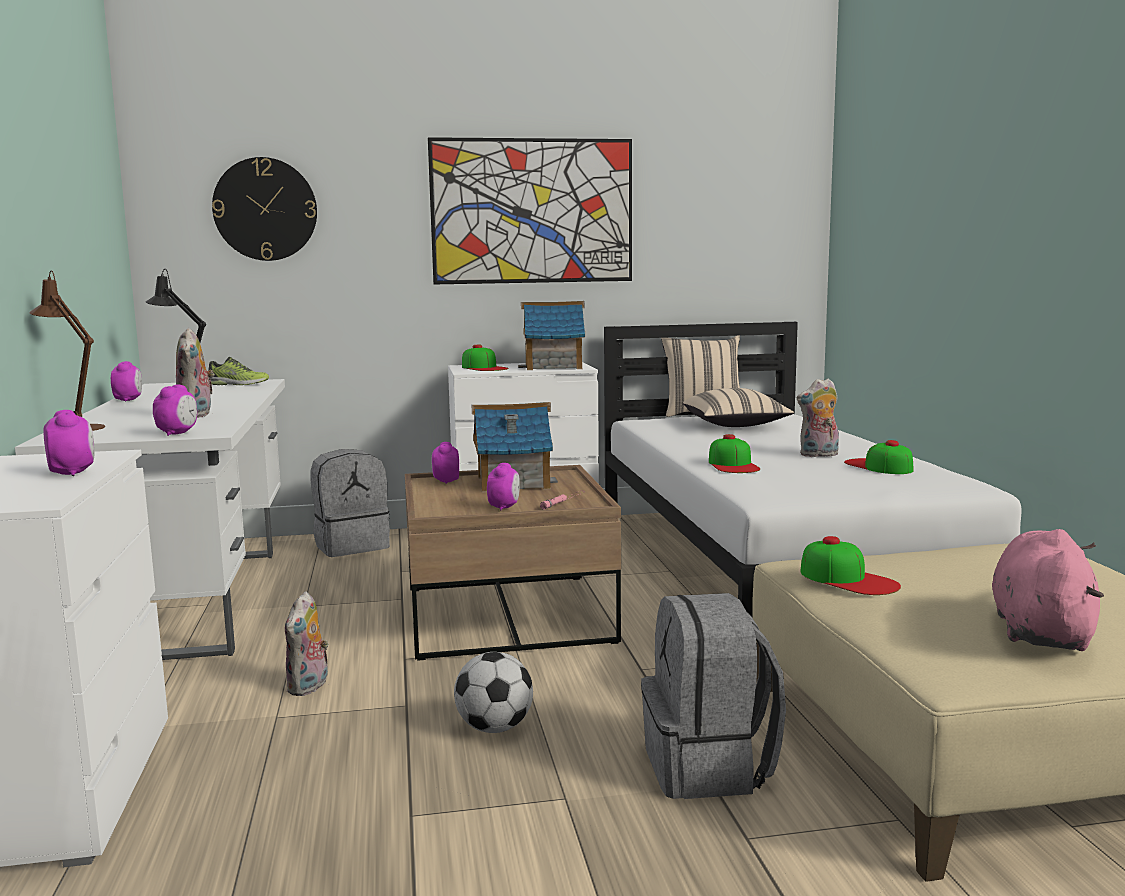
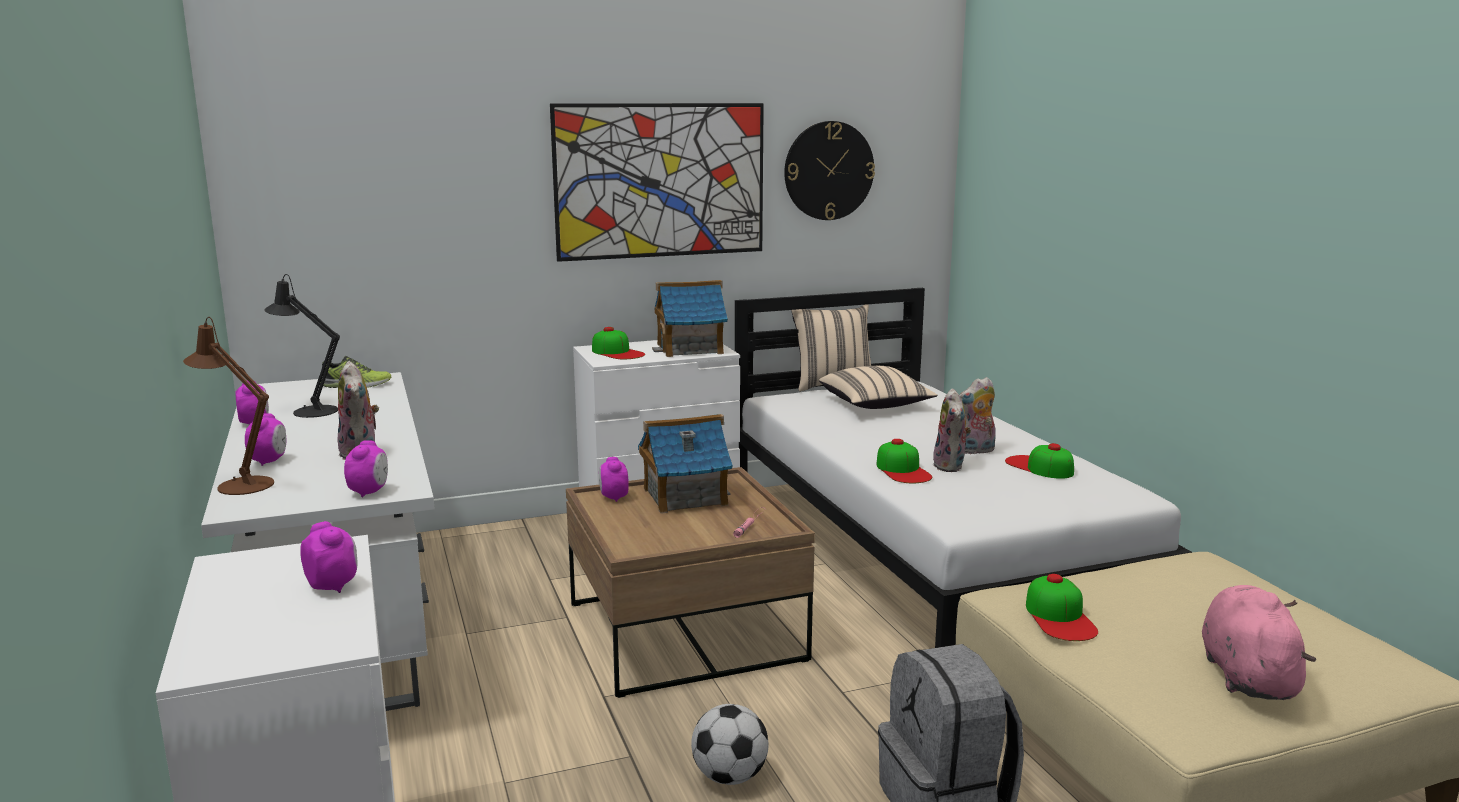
camera: 10 degrees left, 5 degrees up
wall clock [212,157,317,261] -> wall clock moved to [784,121,875,220]
plush toy [285,591,329,696] -> plush toy moved to [933,388,971,472]
grey backpack [310,449,390,557] -> none
alarm clock [487,463,520,510] -> alarm clock moved to [245,413,287,466]
cap [800,536,901,595] -> cap turned 45 degrees clockwise [1026,574,1098,641]

